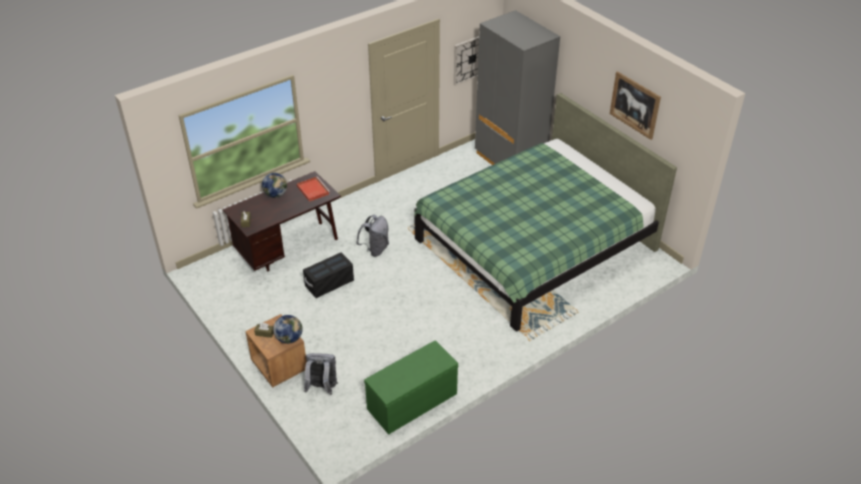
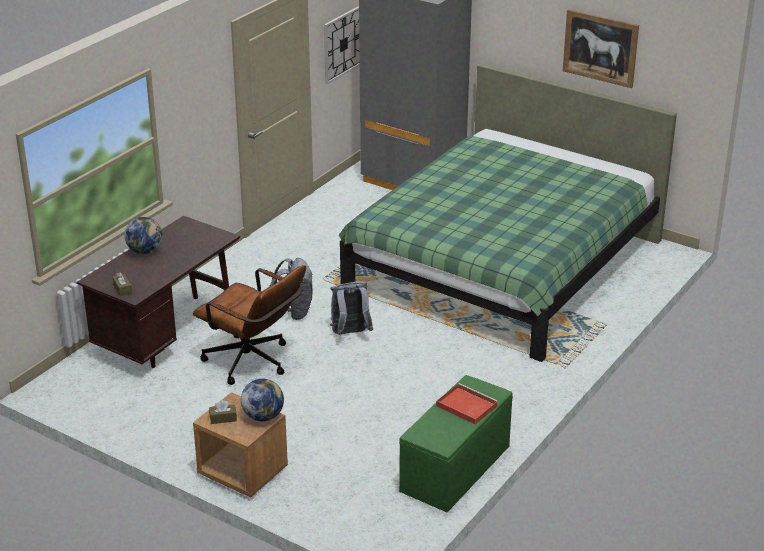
camera: 20 degrees left, 10 degrees down
red tray [297,177,329,202] -> red tray moved to [436,383,498,425]
black storage box [303,252,354,298] -> brown office chair [193,265,306,385]
grey backpack [304,353,338,395] -> grey backpack moved to [330,281,373,335]

